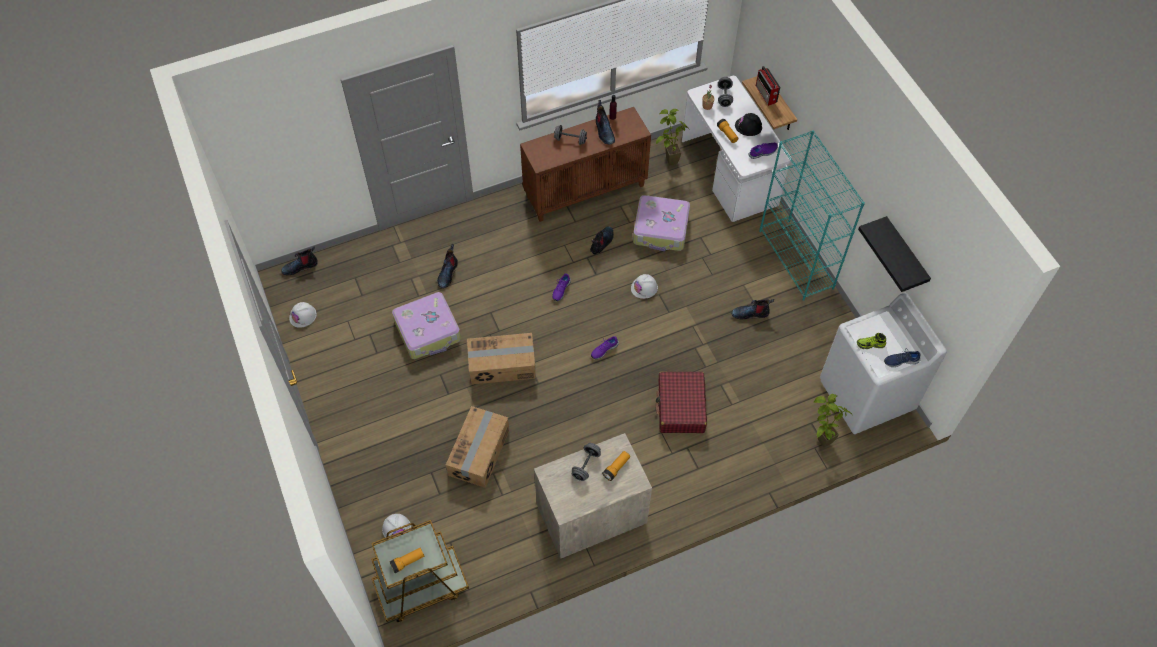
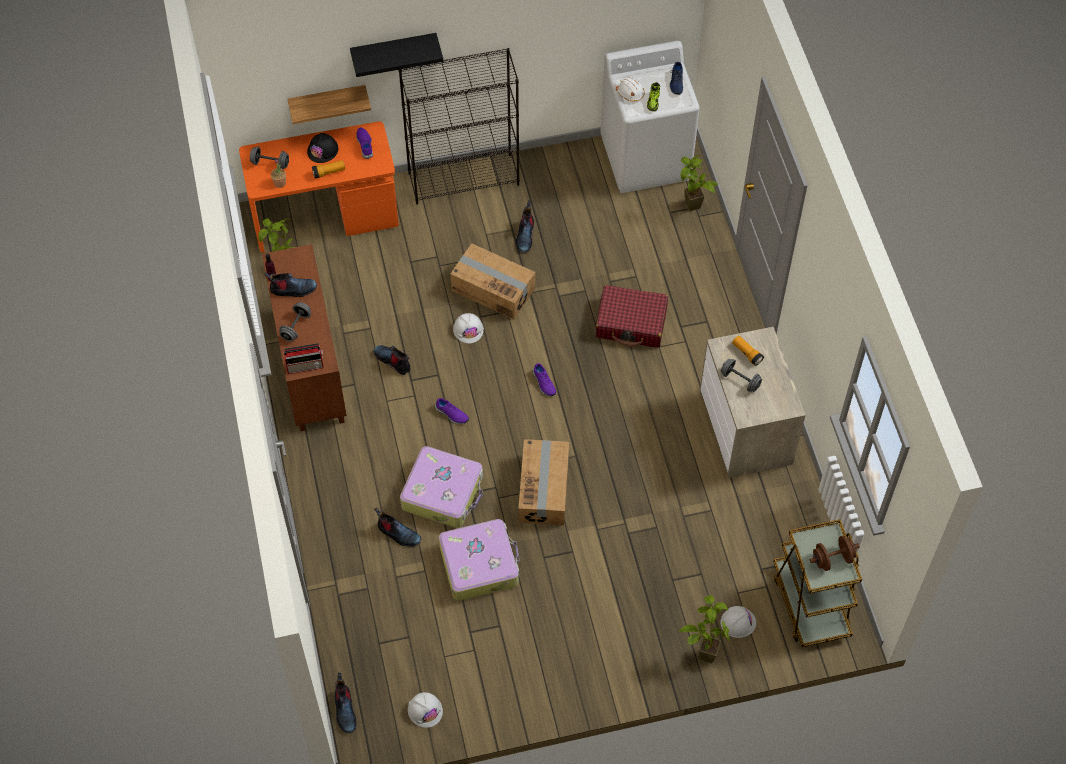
camera: 80 degrees left, 0 degrees up
flashlight [390,548,424,573] -> brown dumbbell [810,536,860,571]
cardboard box [446,406,509,488] -> cardboard box moved to [450,243,535,320]
suitcase [633,195,690,251] -> suitcase moved to [400,446,483,528]
white desk [682,76,791,222] -> orange desk [239,121,399,253]
radio [756,66,780,106] -> radio moved to [284,343,324,374]
turquoise bookcase [759,130,865,301] -> black bookcase [398,48,520,205]
black shelf [858,216,931,292] -> black shelf moved to [350,33,443,77]
none -> white hard hat [615,77,645,102]
none -> potted plant [679,595,729,663]

